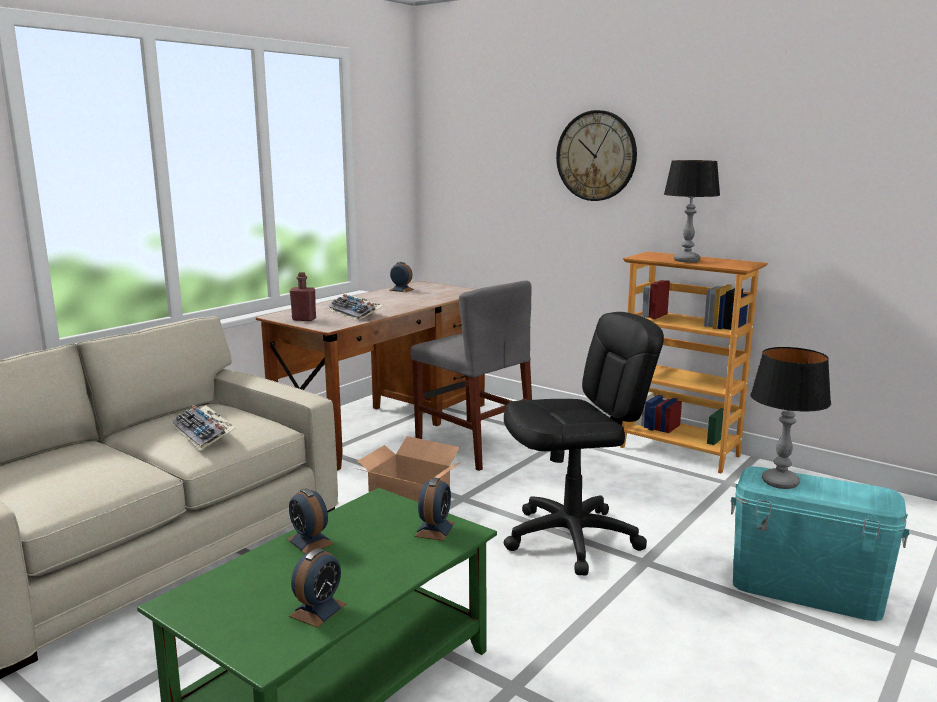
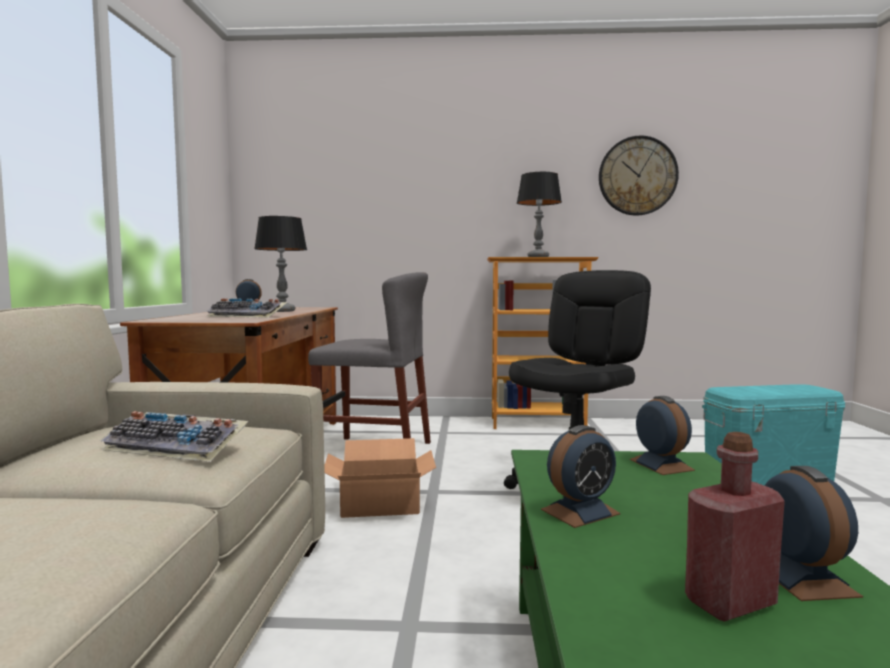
camera: 35 degrees left, 10 degrees down
alarm clock [287,488,334,554] -> alarm clock turned 45 degrees counterclockwise [541,425,620,528]
red bottle [290,272,316,321] -> red bottle moved to [685,432,785,621]
wall clock [556,110,637,201] -> wall clock moved to [599,135,679,216]
table lamp [750,347,831,489] -> table lamp moved to [254,216,307,312]

